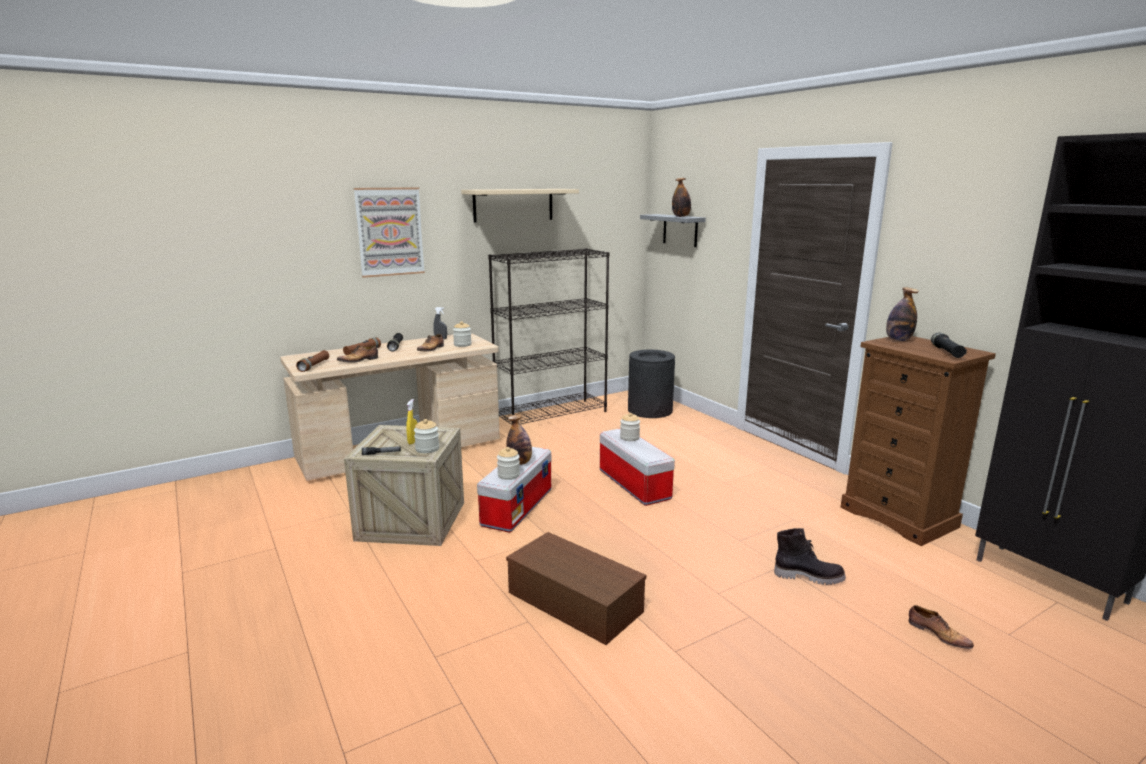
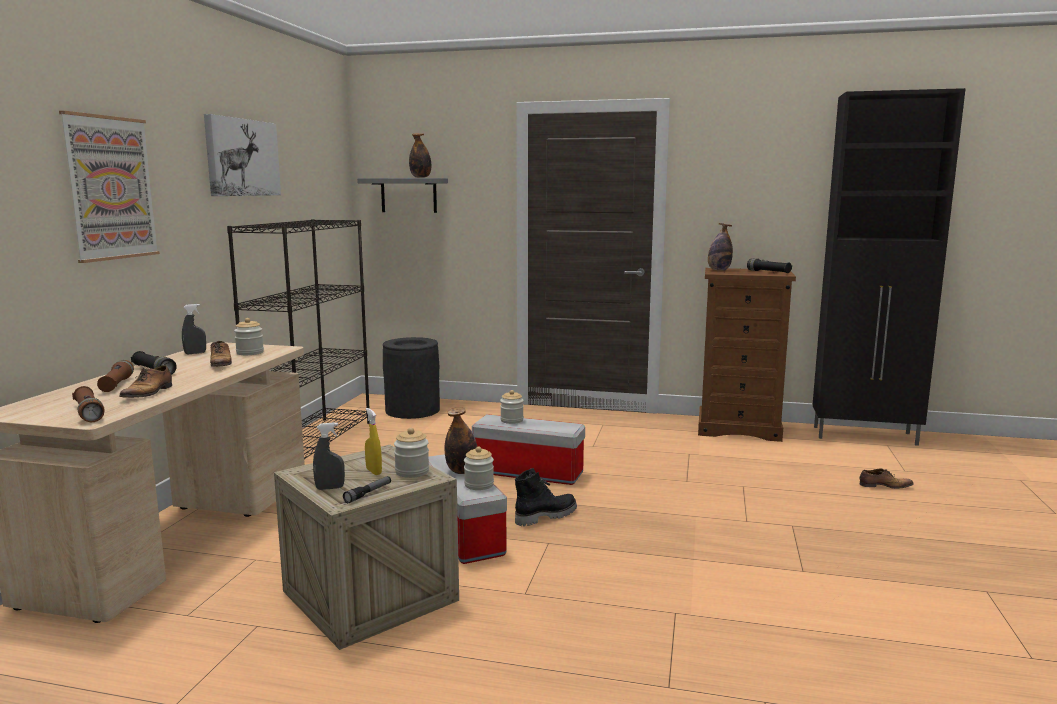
camera: 45 degrees left, 5 degrees down
beige shelf [461,189,579,222] -> picture [204,114,281,196]
brown storage box [506,532,646,645] -> none
black boot [774,528,846,585] -> black boot moved to [515,468,577,526]
none -> grey spray bottle [313,422,345,490]

